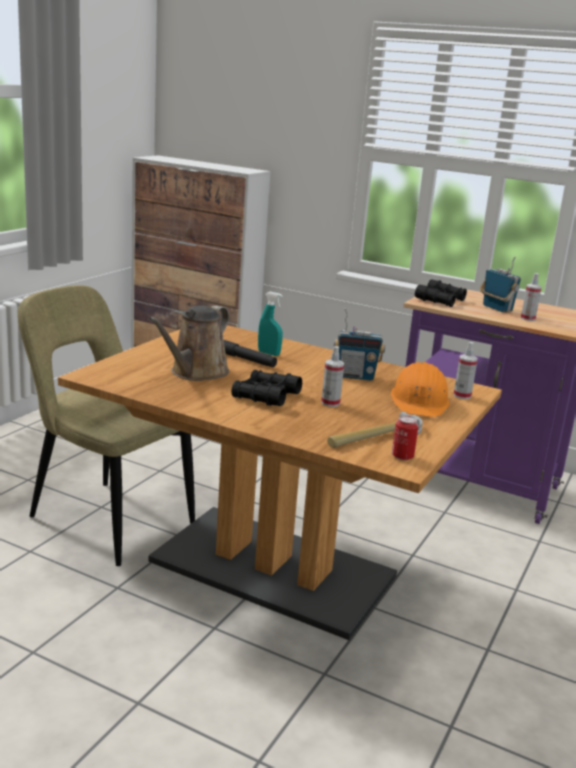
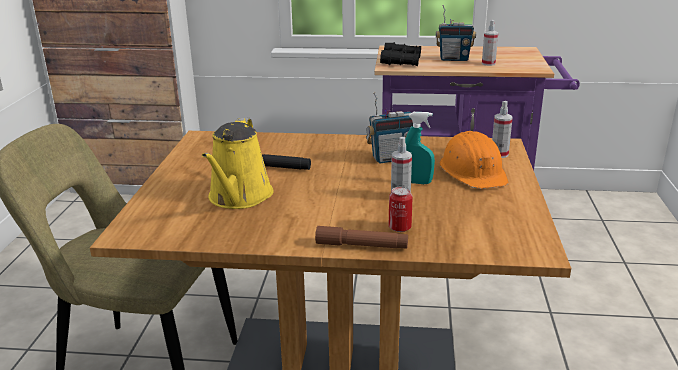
camera: 20 degrees left, 5 degrees up
brown watering can [148,306,229,381] -> yellow watering can [202,118,273,209]
black binoculars [231,370,302,406] -> none
turquoise spray bottle [258,291,283,356] -> turquoise spray bottle moved to [405,112,435,184]
hammer [327,412,423,448] -> none
can [392,415,418,460] -> can moved to [389,187,412,232]
radio [480,257,521,312] -> radio turned 150 degrees clockwise [436,5,476,61]
none -> brown flashlight [315,226,408,249]

